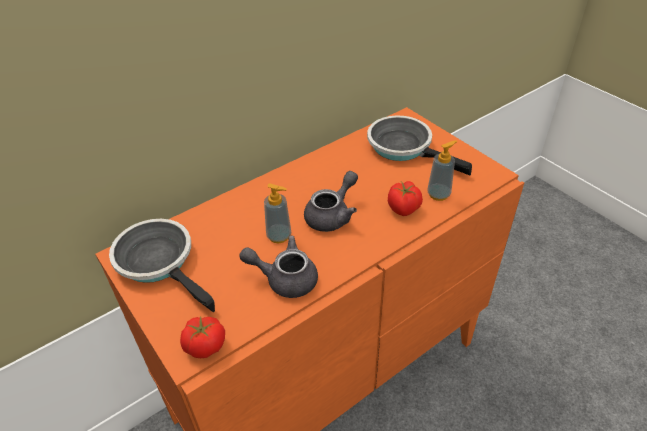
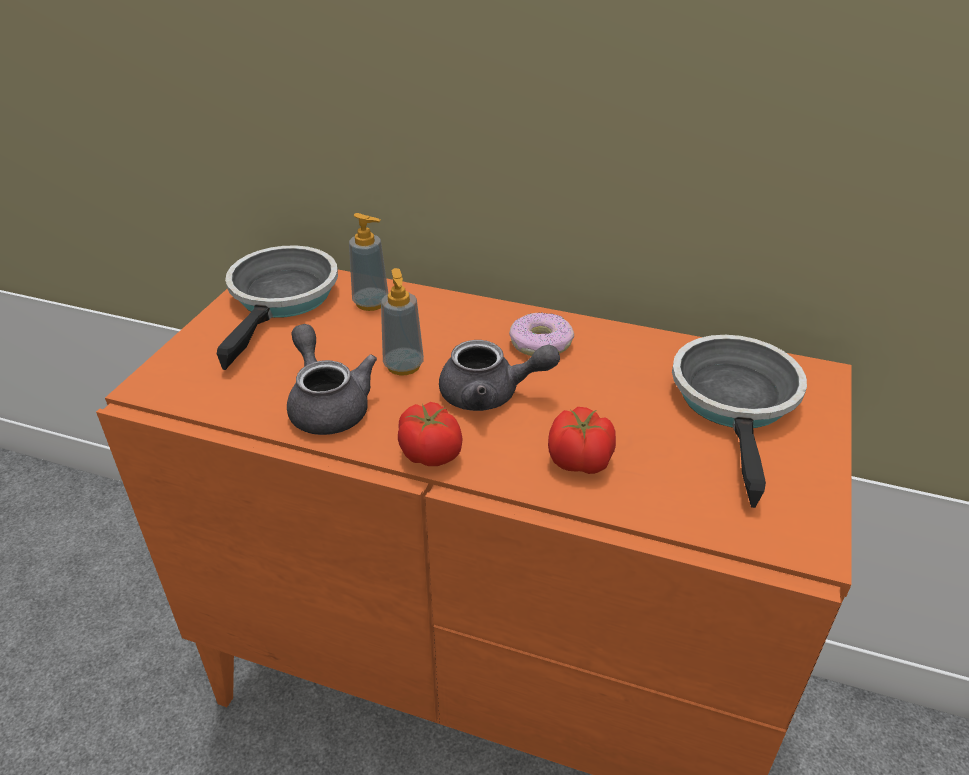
camera: 55 degrees right, 5 degrees down
tomato [180,316,225,358] -> tomato moved to [398,402,463,466]
soap dispenser [427,140,458,201] -> soap dispenser moved to [349,213,388,311]
none -> donut [509,312,574,356]

